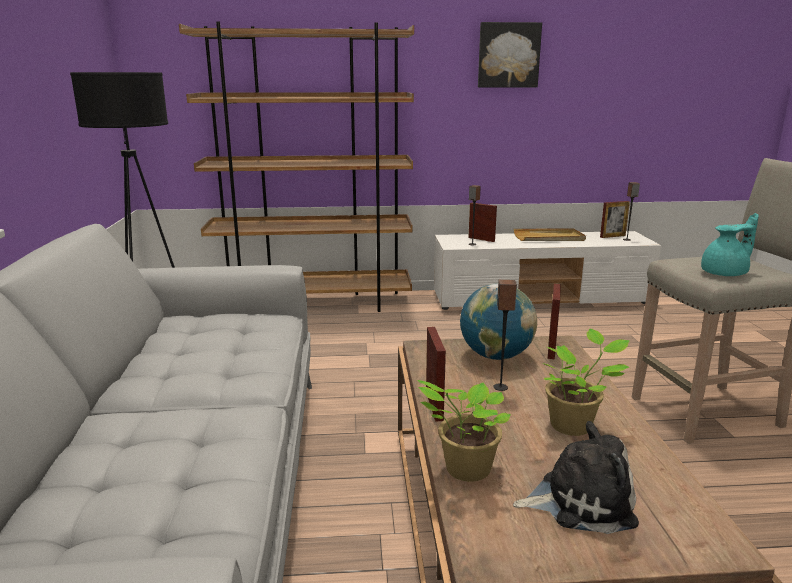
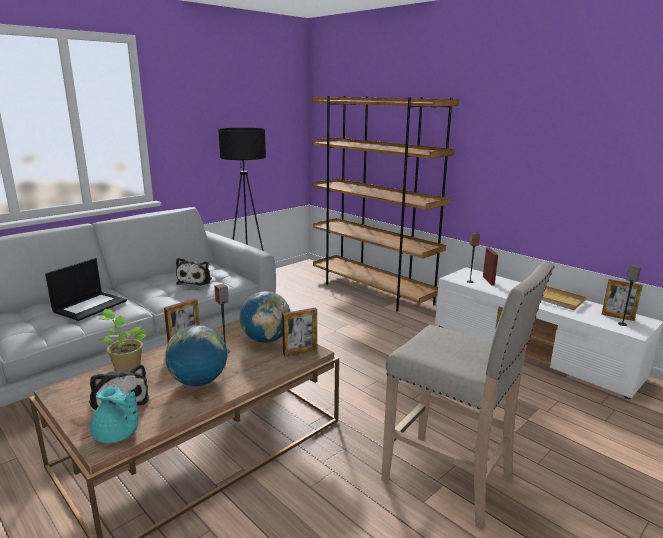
camera: 50 degrees right, 0 degrees up
picture [478,22,542,87] -> none
potted plant [542,328,630,436] -> globe [165,325,228,386]
turquoise teapot [701,213,759,276] -> turquoise teapot moved to [91,387,138,443]
none -> laptop [45,258,127,321]
none -> plush toy [176,258,212,286]

